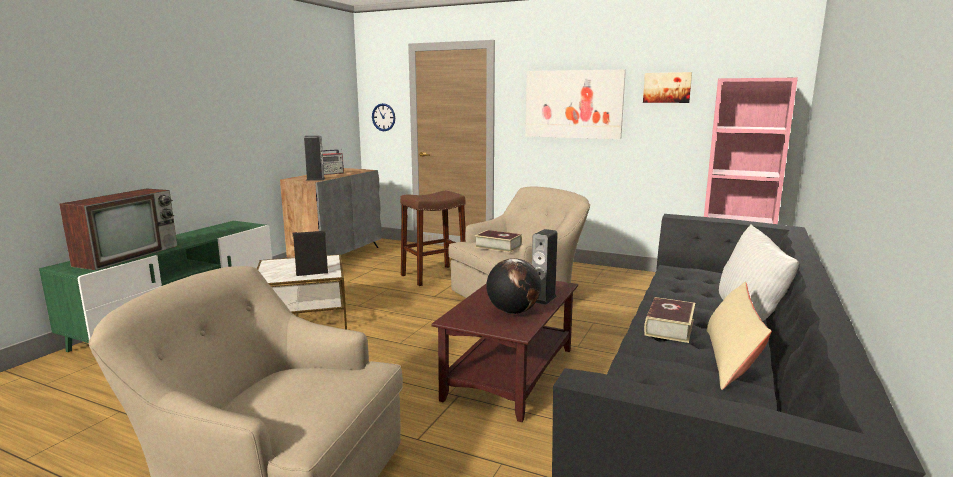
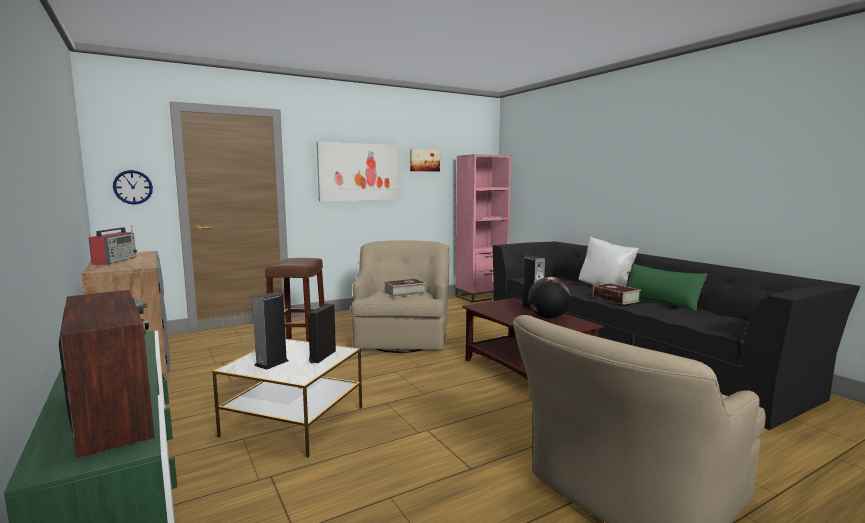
camera: 55 degrees left, 5 degrees down
speaker [304,136,325,180] -> speaker moved to [252,292,288,370]
beige pillow [706,282,772,390] -> green pillow [626,263,707,312]

